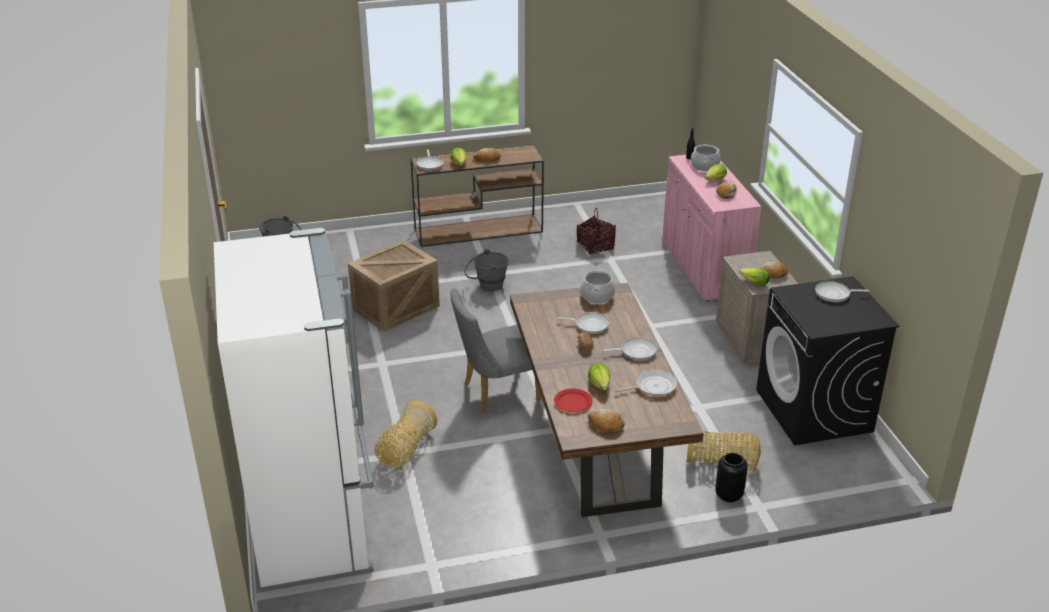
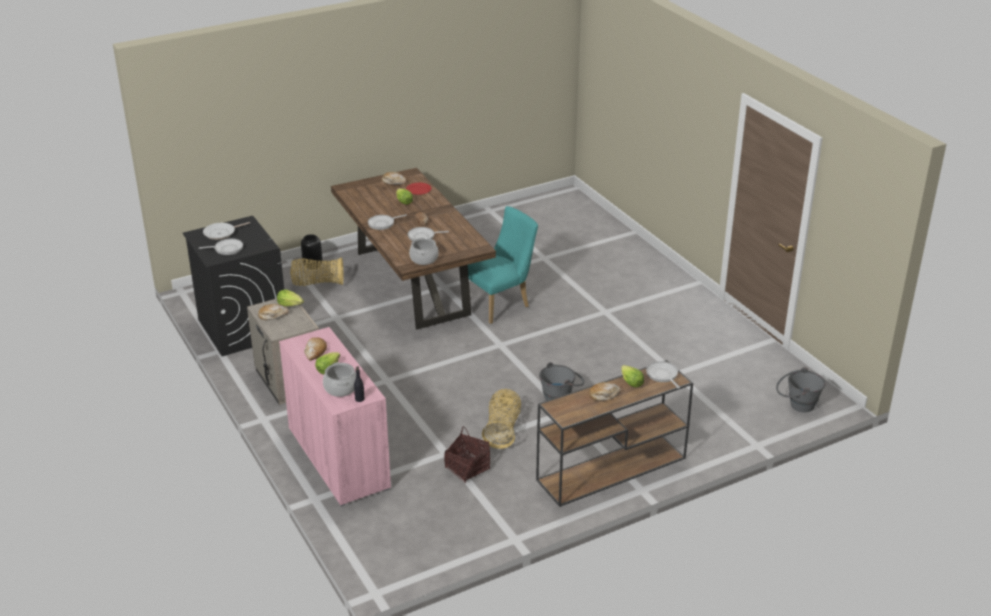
camera: 165 degrees right, 0 degrees up
white fridge [214,228,374,591] -> none
crate [348,240,440,332] -> none
basket [375,401,437,468] -> basket moved to [482,389,521,449]
grey chair [450,288,541,413] -> turquoise chair [468,206,538,324]
frying pan [615,369,677,396] -> frying pan moved to [203,222,250,240]

